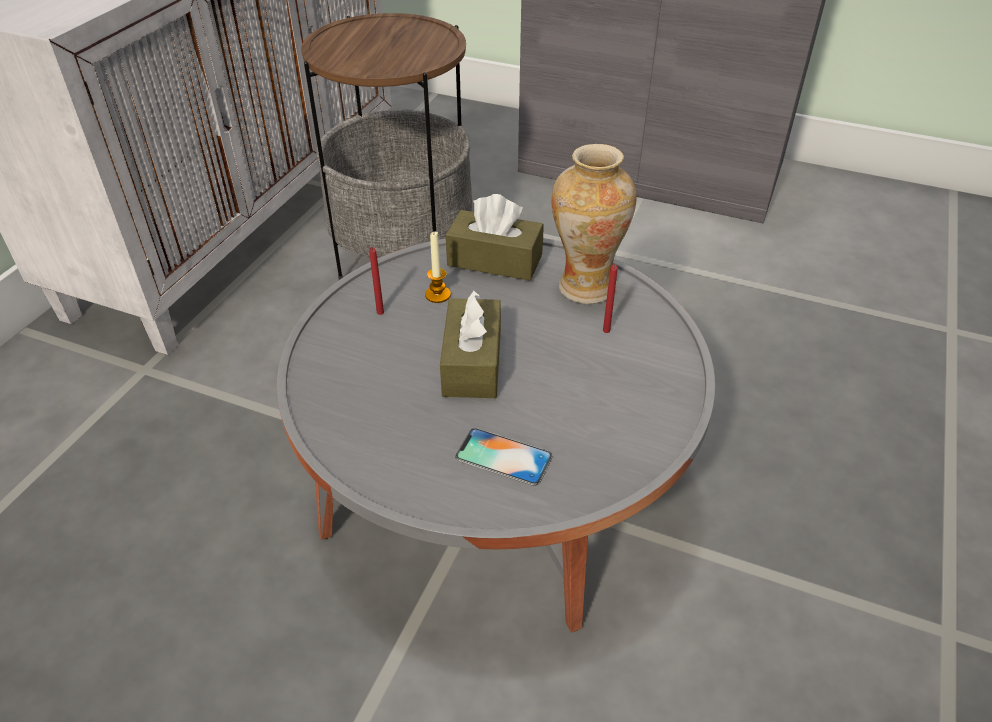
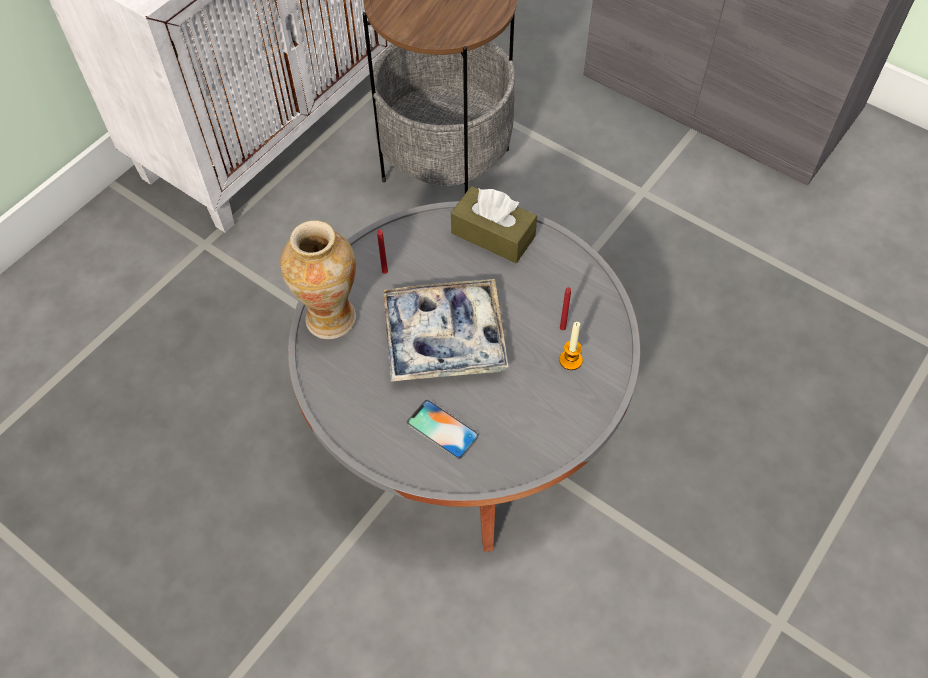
camera: 15 degrees right, 15 degrees up
candle [425,232,451,303] -> candle moved to [559,322,583,370]
brown tissue box [440,290,501,398] -> tray [383,279,509,382]
vase [551,144,636,304] -> vase moved to [280,220,356,339]

